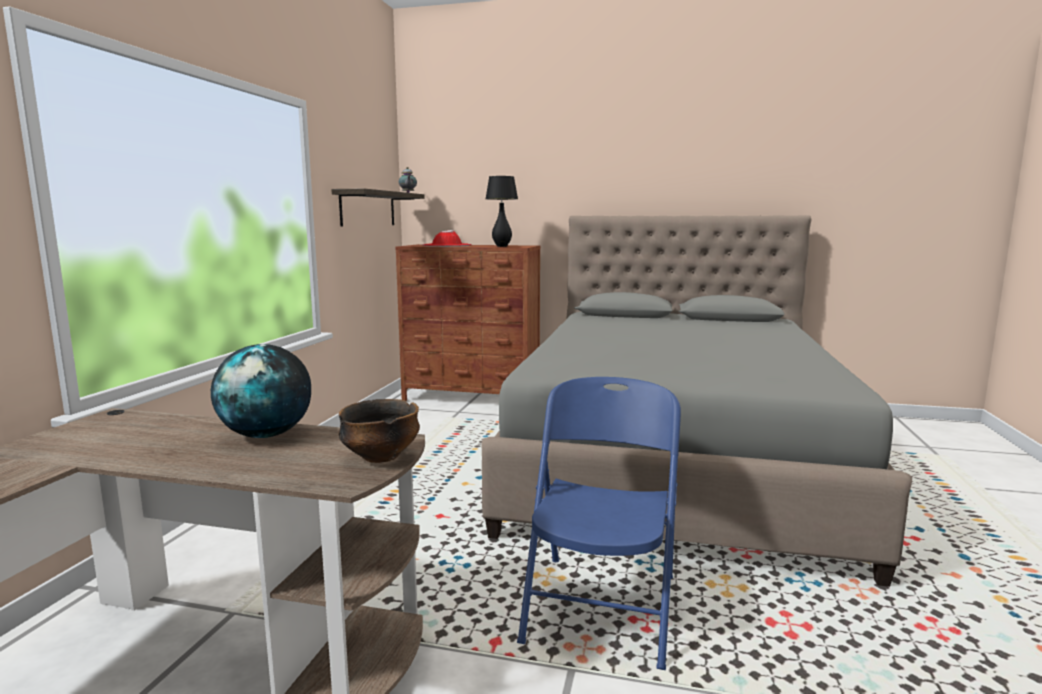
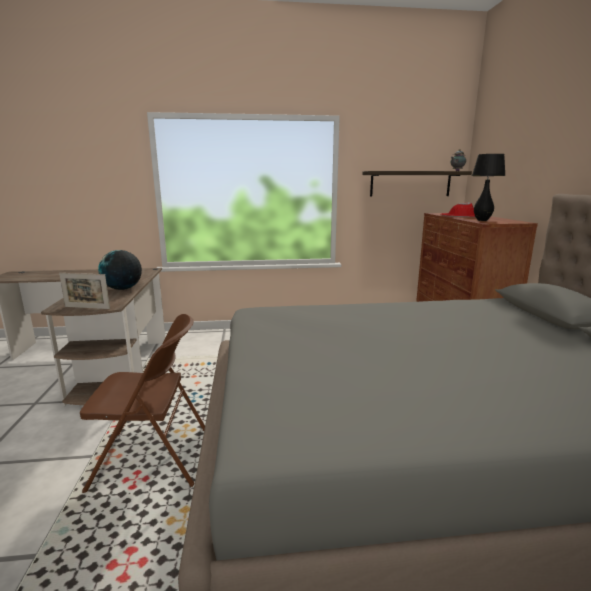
camera: 70 degrees right, 5 degrees up
bowl [338,399,420,463] -> picture frame [59,273,110,309]
blue chair [517,377,681,670] -> brown chair [80,314,205,493]

